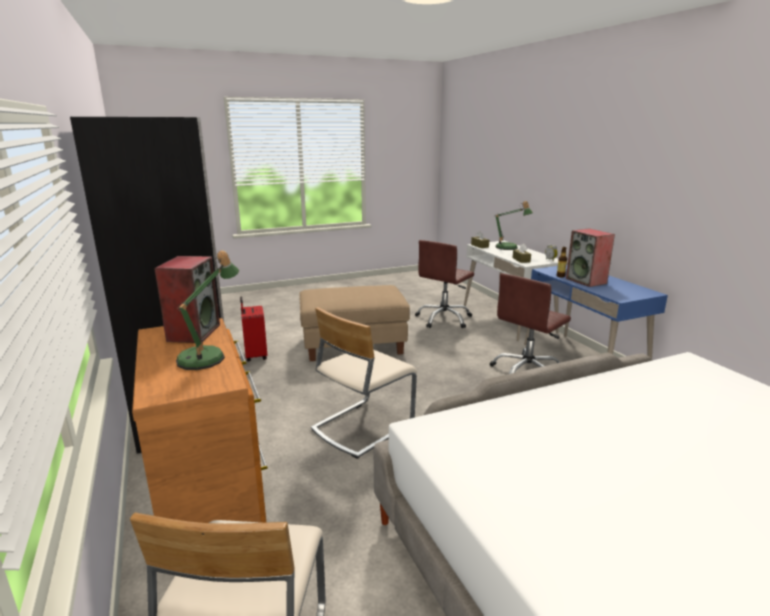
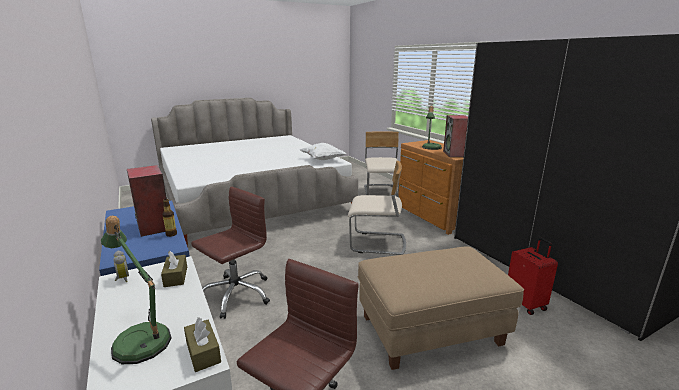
camera: 175 degrees right, 0 degrees up
beige chair [311,307,417,459] -> beige chair turned 60 degrees clockwise [348,161,406,255]
none -> white pillow [300,143,346,160]

